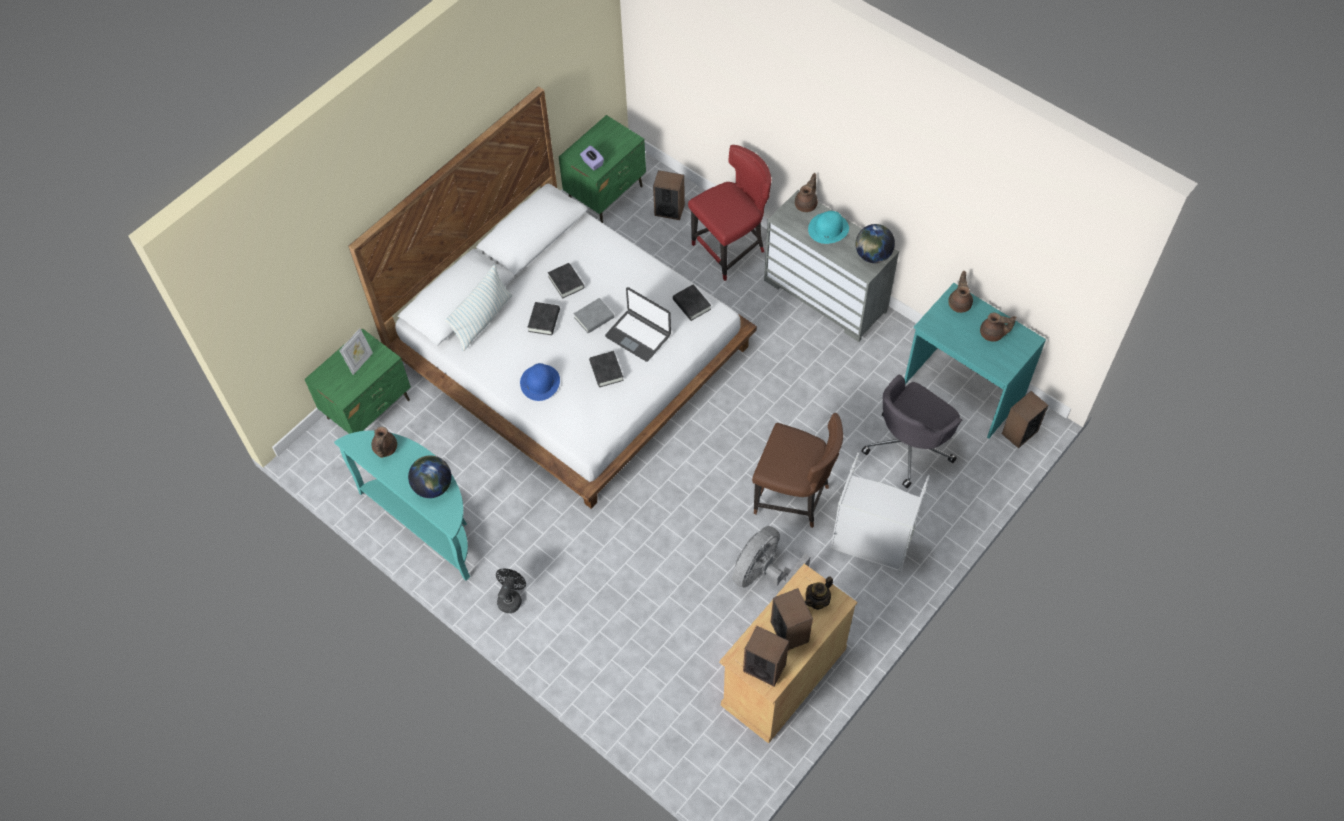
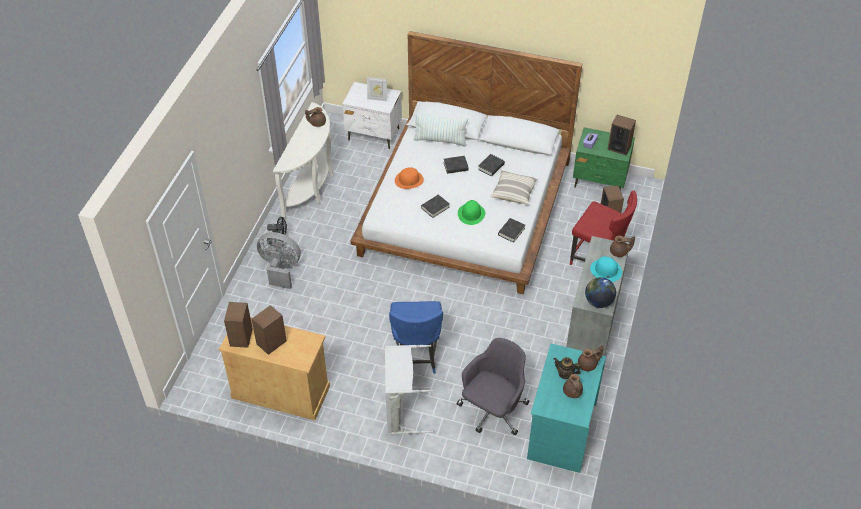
camera: 65 degrees right, 10 degrees down
green nightstand [304,328,411,434] -> white nightstand [342,82,402,149]
turquoise console table [334,430,470,581] -> white console table [273,102,334,218]
globe [408,455,452,498] -> none
blue hat [520,363,560,401] -> orange hat [395,167,424,189]
grey book [574,298,614,334] -> none
laptop [605,287,671,362] -> green hat [458,200,485,225]
grey fan [732,526,810,588] -> grey fan moved to [257,232,301,289]
brown chair [752,413,843,528] -> blue chair [389,301,443,374]
teapot [805,577,833,610] -> teapot moved to [554,357,581,379]
grey office chair [861,375,962,488] -> grey office chair turned 105 degrees clockwise [457,338,530,435]
speaker [1002,391,1048,448] -> speaker moved to [607,115,636,155]
none -> pillow [490,170,538,205]

